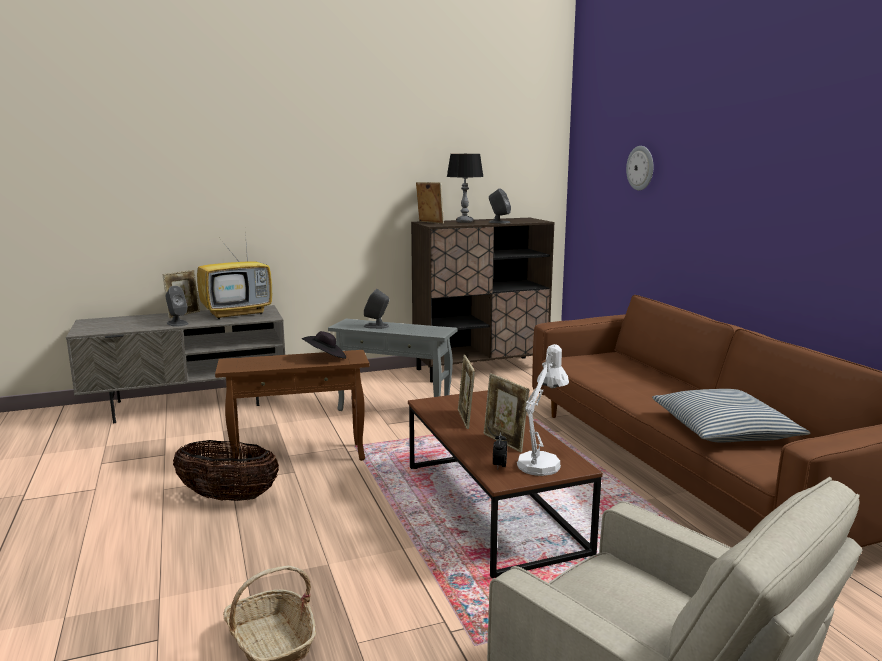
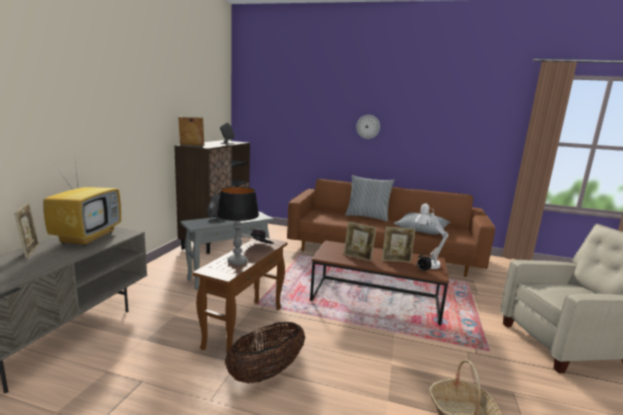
camera: 55 degrees left, 0 degrees up
grey speaker [166,286,188,327] -> none
table lamp [447,154,484,223] -> table lamp moved to [216,186,259,266]
wall clock [626,146,653,191] -> wall clock moved to [356,115,380,139]
none -> pillow [345,175,394,222]

